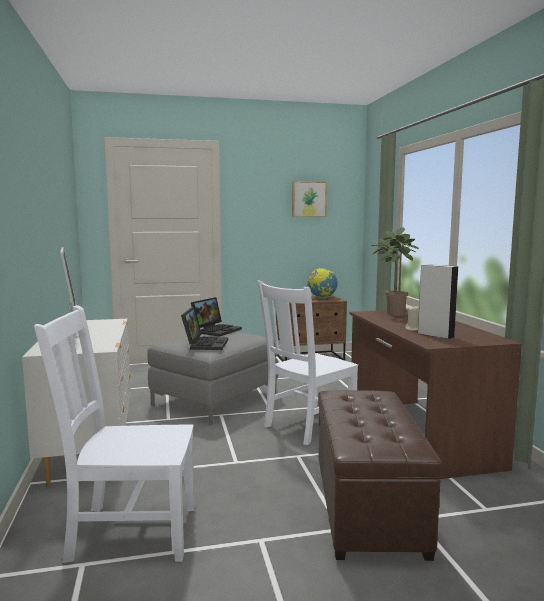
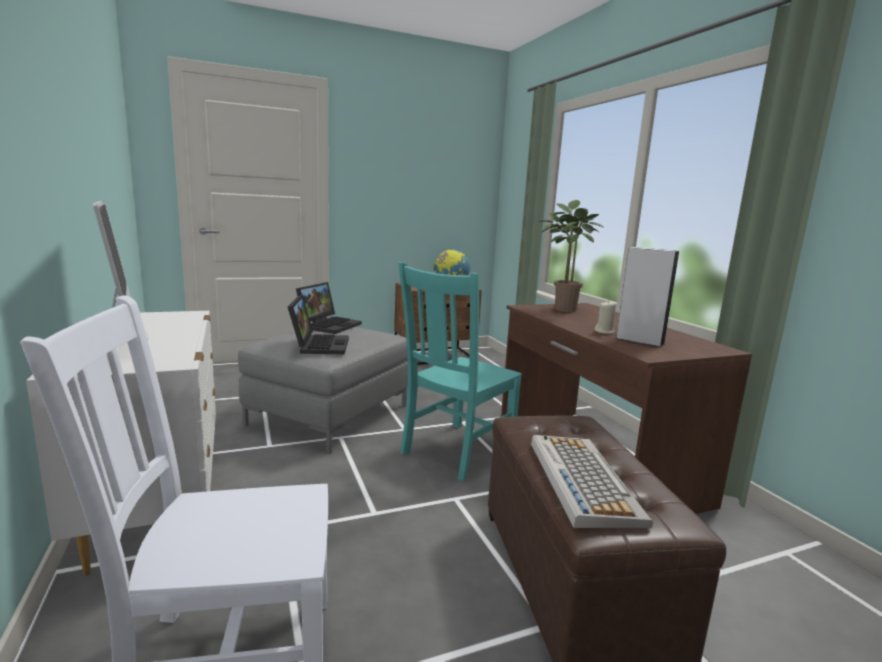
camera: 10 degrees left, 5 degrees up
white chair [257,280,358,445] -> turquoise chair [398,262,522,481]
picture [292,181,327,217] -> none
none -> keyboard [531,435,653,528]

